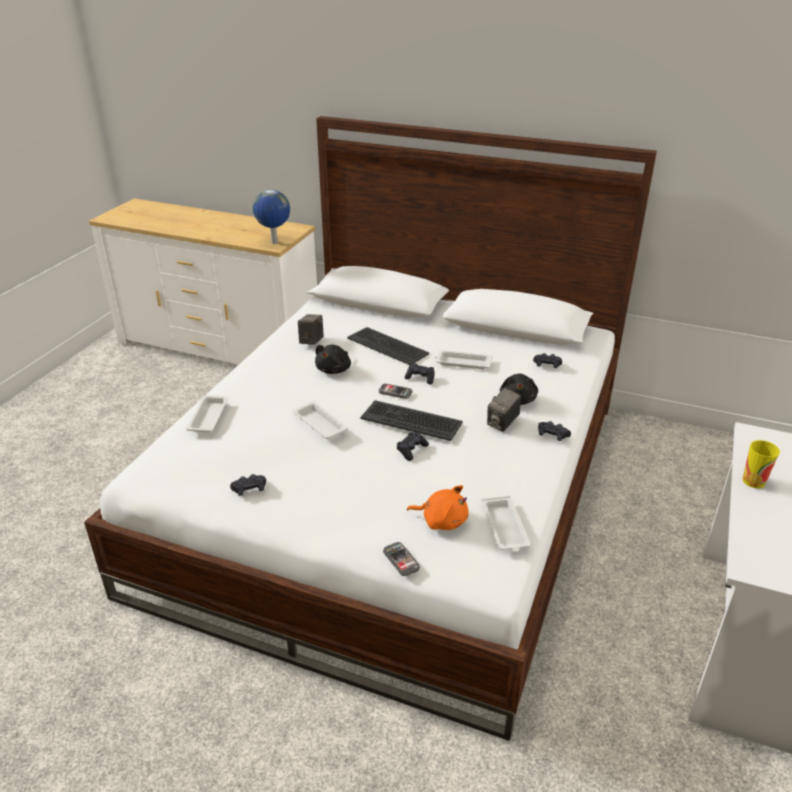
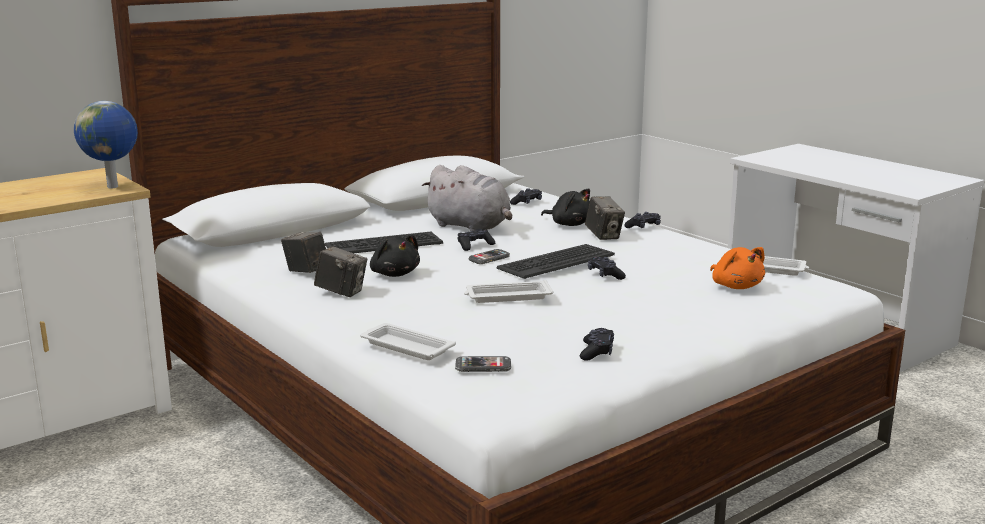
camera: 60 degrees left, 15 degrees down
phone [383,542,420,576] -> phone moved to [455,356,511,372]
orange plush toy [407,485,469,530] -> orange plush toy turned 105 degrees clockwise [710,247,765,289]
white tray [435,350,493,369] -> grey plush toy [422,165,512,231]
cup [743,440,780,488] -> none
none -> camera [314,246,367,297]

